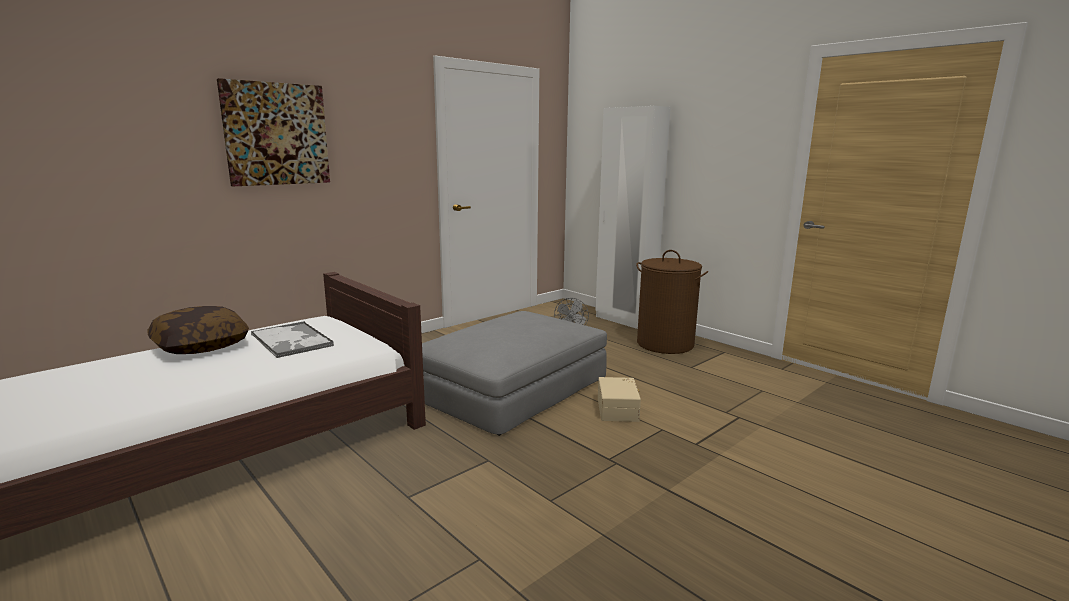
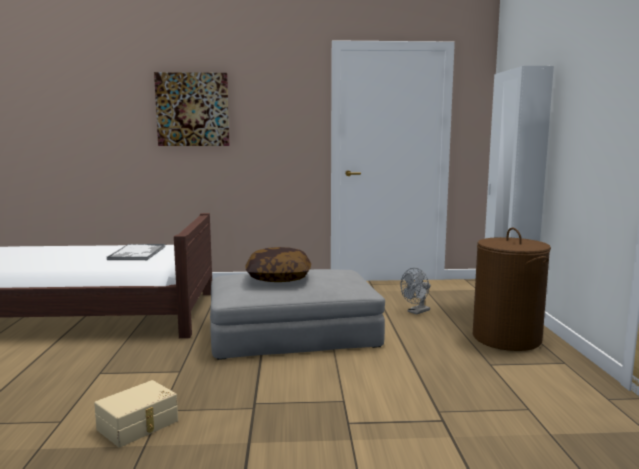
camera: 40 degrees right, 5 degrees down
pillow [147,306,249,354] -> pillow moved to [245,247,311,282]
beige storage box [598,377,641,422] -> beige storage box moved to [94,380,178,448]

